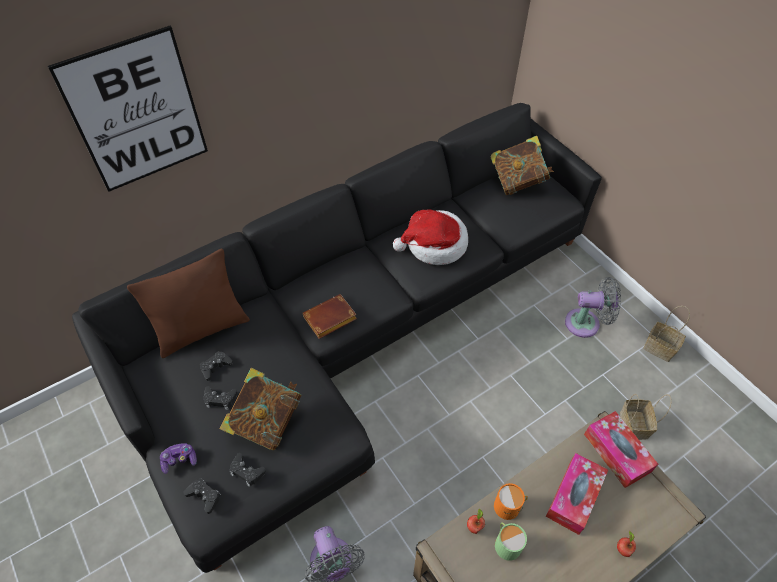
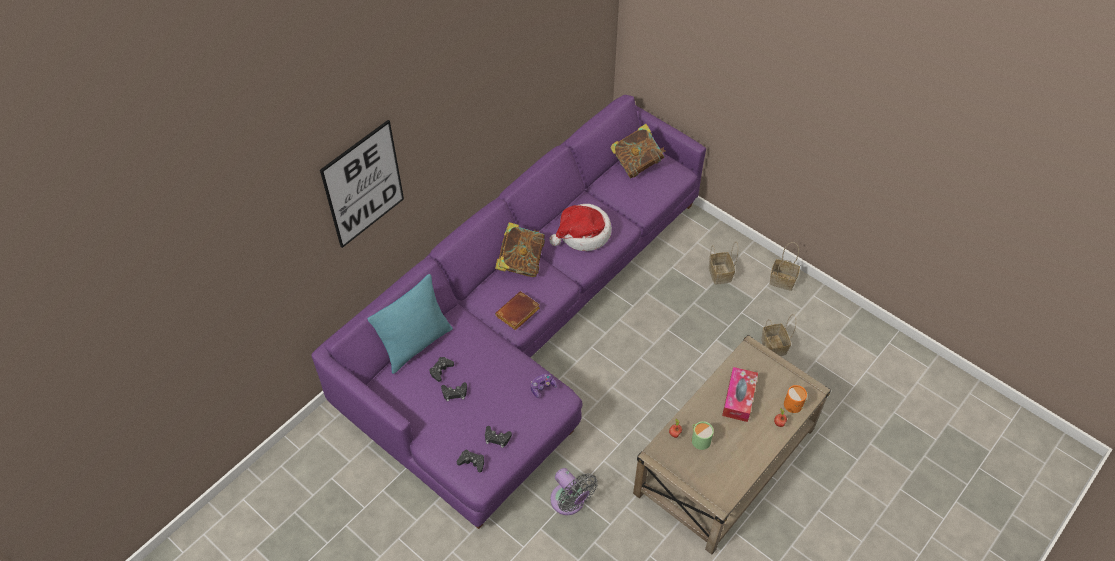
camera: 15 degrees left, 0 degrees up
black sofa [72,103,602,573] -> purple sofa [311,95,706,529]
brown pillow [127,249,250,358] -> turquoise pillow [368,274,453,374]
game controller [160,443,197,474] -> game controller moved to [531,374,557,398]
book [219,368,301,450] -> book moved to [495,222,545,277]
orange mug [494,483,528,520] -> orange mug moved to [784,385,807,413]
grey fan [565,277,621,338] -> basket [709,242,738,285]
tissue box [584,411,658,488] -> none

